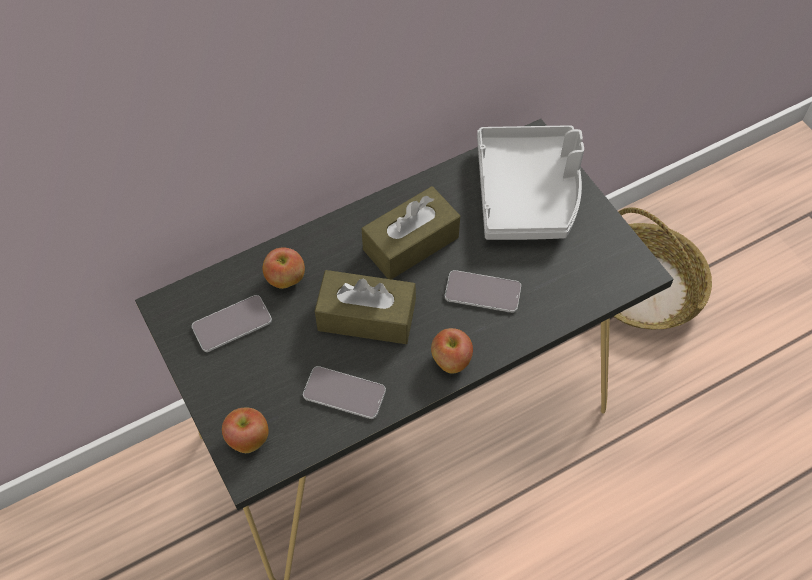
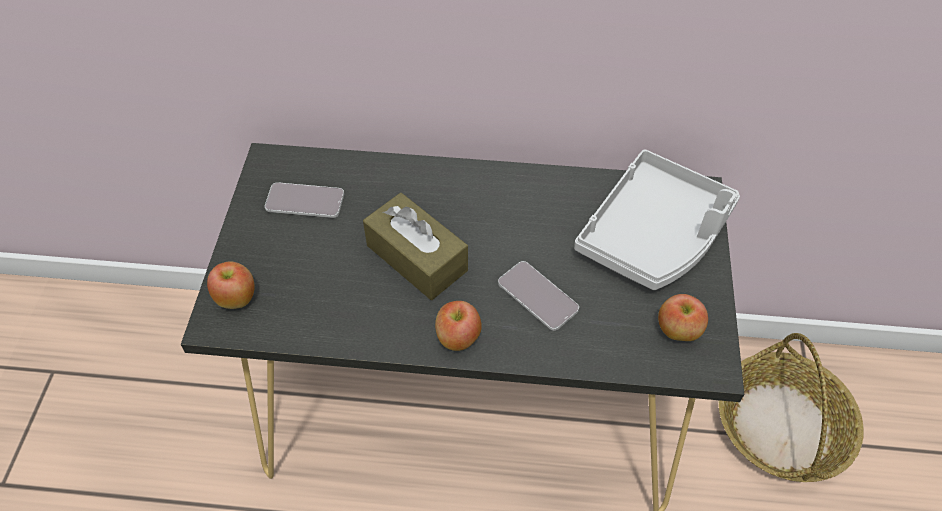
camera: 35 degrees right, 5 degrees down
apple [262,248,305,289] -> apple moved to [658,294,708,341]
phone [303,366,386,419] -> none
brown tissue box [362,186,460,279] -> none

